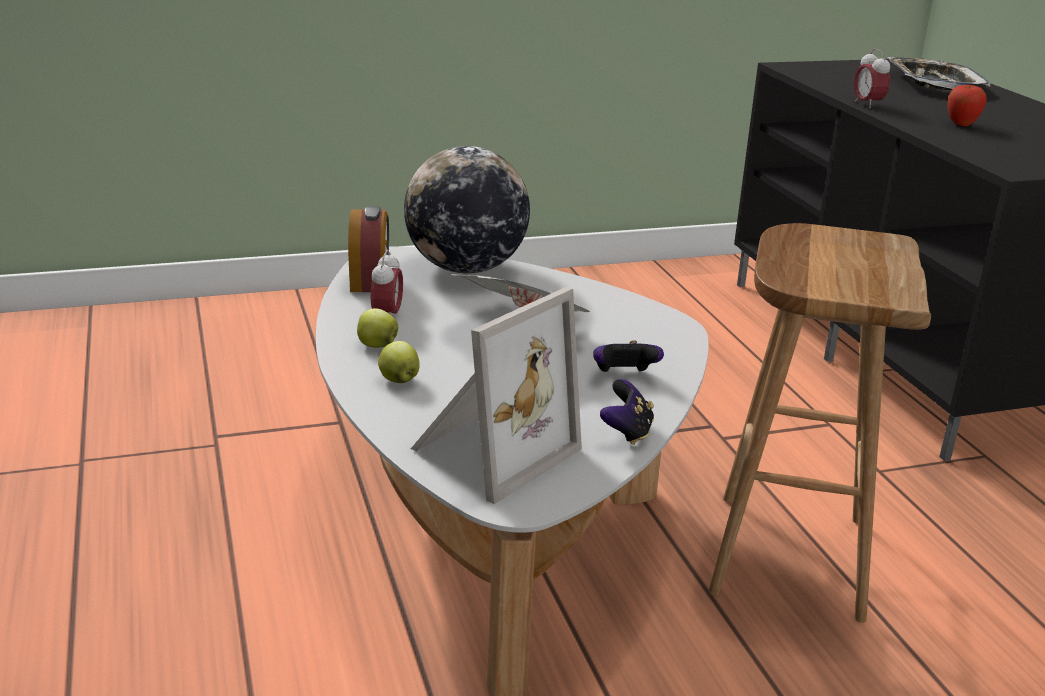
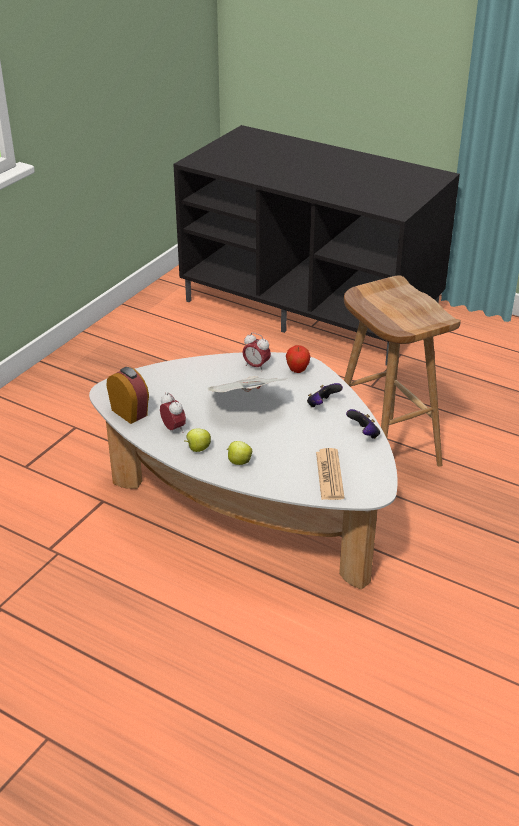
camera: 40 degrees left, 10 degrees up
globe [404,146,530,274] -> none
picture frame [411,287,582,504] -> newspaper [316,448,344,500]
alarm clock [854,49,890,108] -> alarm clock moved to [242,332,271,372]
tray [888,57,990,91] -> none
apple [947,83,987,126] -> apple moved to [286,345,311,373]

